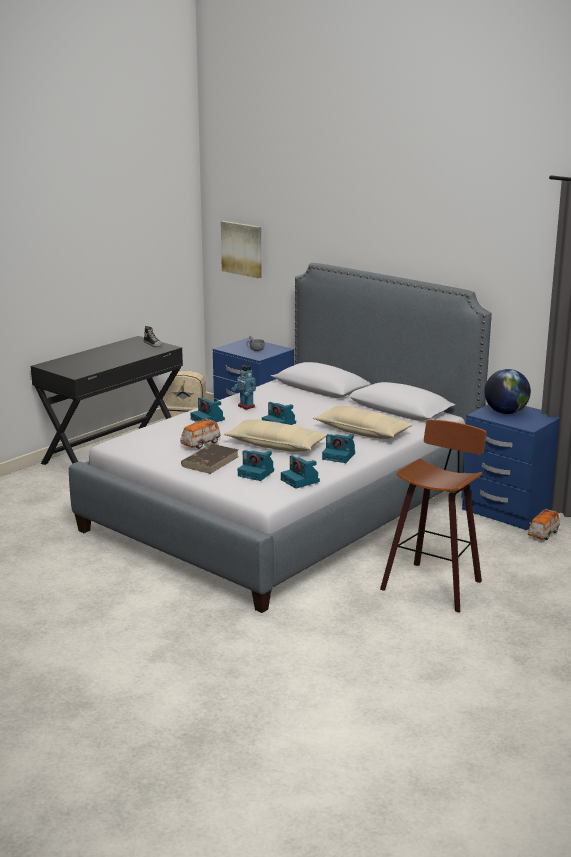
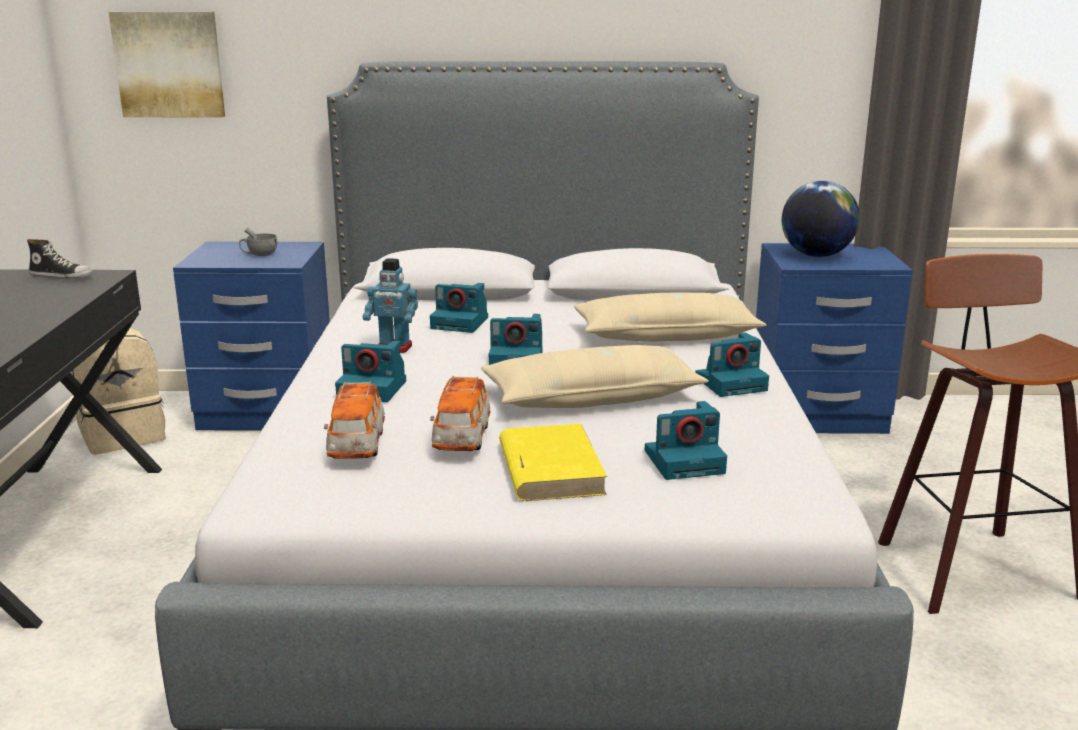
camera: 40 degrees left, 0 degrees up
brown book [181,444,238,474] -> yellow book [499,424,607,501]
camera [281,455,320,489] -> camera moved to [430,283,488,333]
toy car [528,509,560,540] -> toy car moved to [324,382,385,459]

